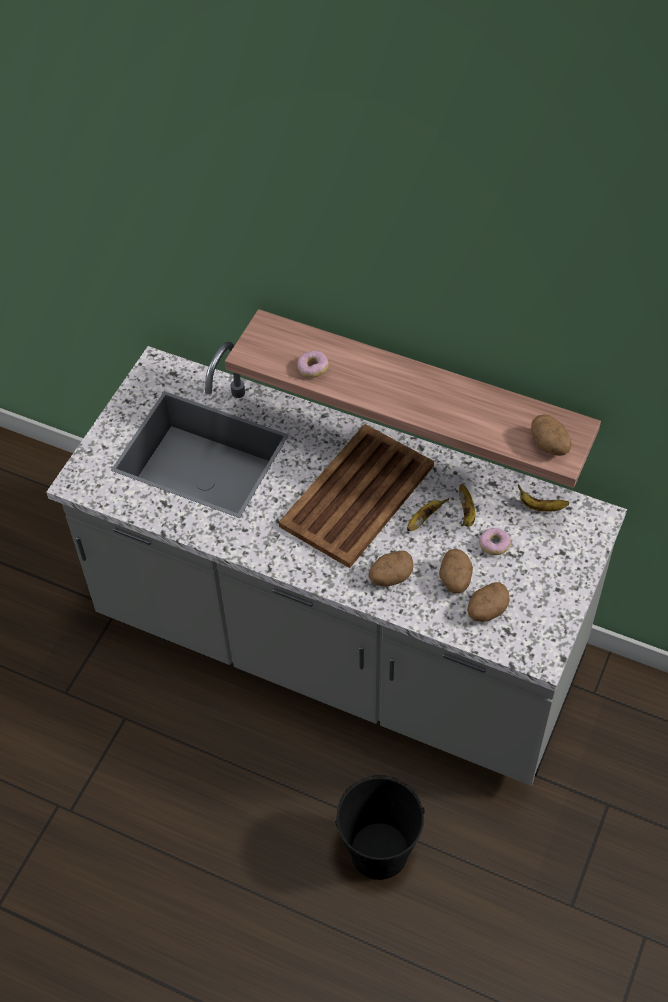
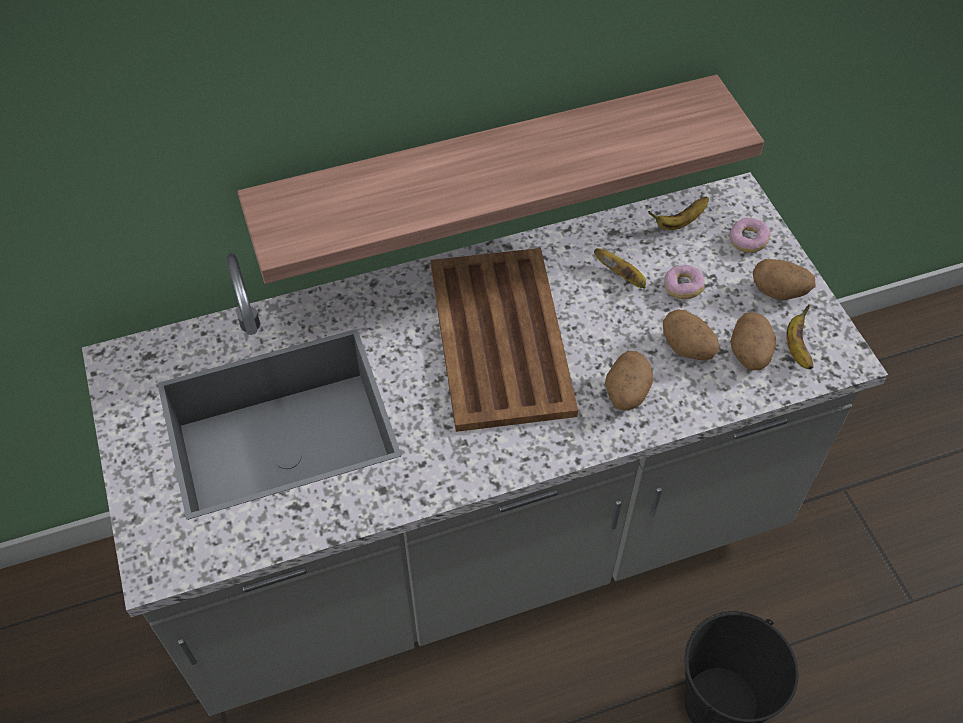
camera: 45 degrees left, 0 degrees up
donut [297,351,329,378] -> donut moved to [730,218,770,253]
banana [407,498,449,531] -> banana moved to [786,304,814,369]
potato [531,414,571,456] -> potato moved to [753,259,816,300]

